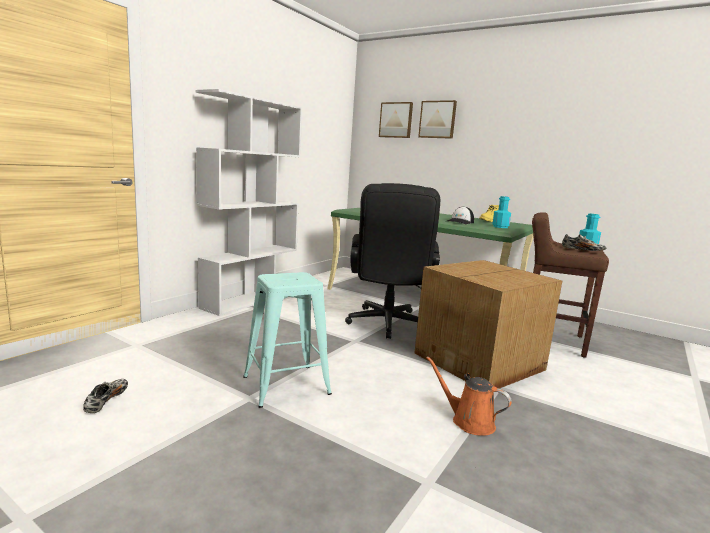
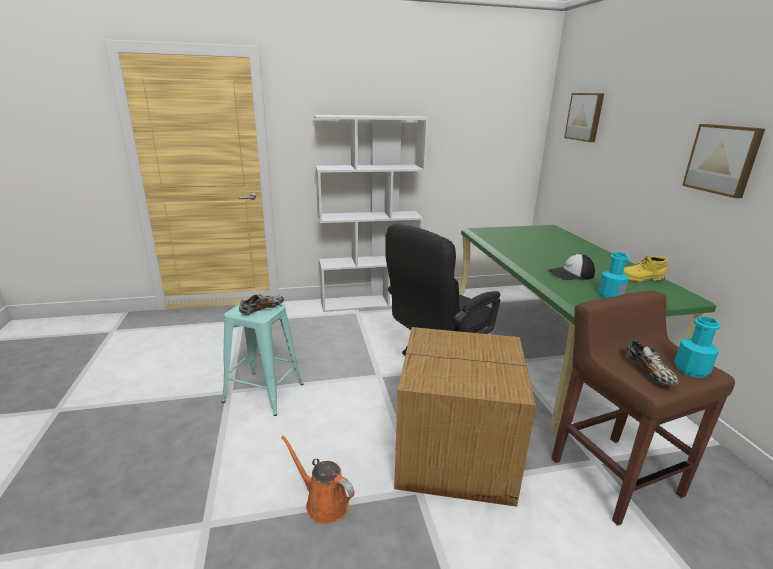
camera: 45 degrees right, 10 degrees up
shoe [83,379,128,413] -> shoe moved to [239,294,284,315]
picture [418,100,457,139] -> picture moved to [682,124,765,198]
orange watering can [426,356,512,436] -> orange watering can turned 45 degrees counterclockwise [281,435,355,524]

